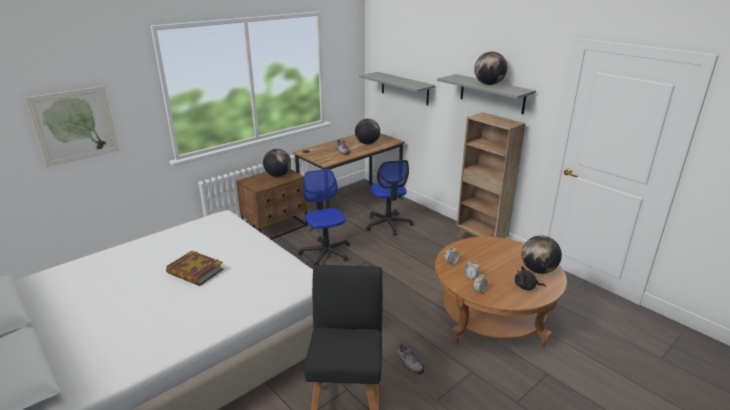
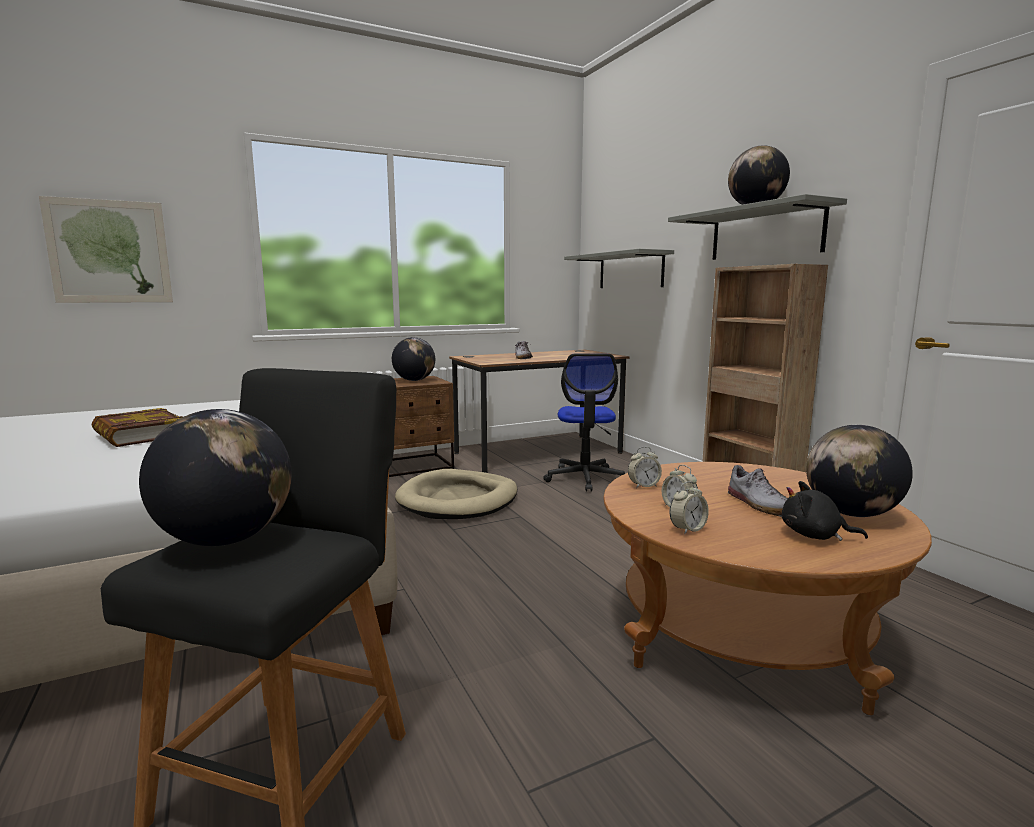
camera: 15 degrees right, 15 degrees down
office chair [298,169,350,266] -> beige dog bed [395,469,517,519]
globe [355,119,380,144] -> globe moved to [139,409,292,546]
shoe [397,343,424,375] -> shoe moved to [728,465,788,517]

